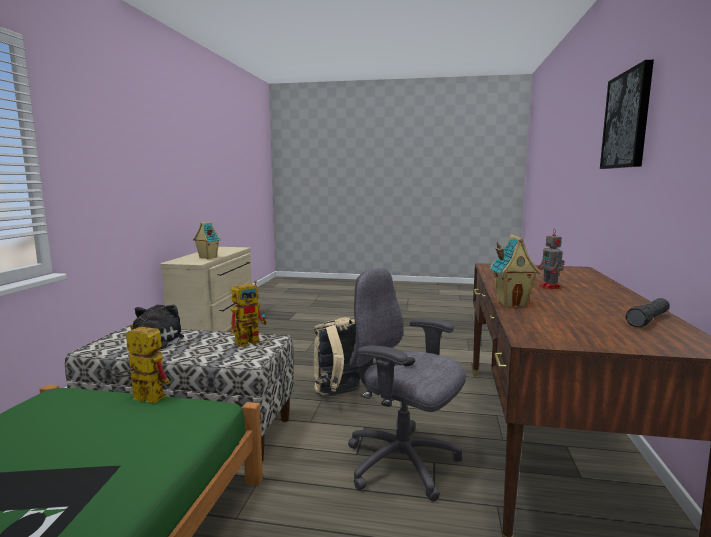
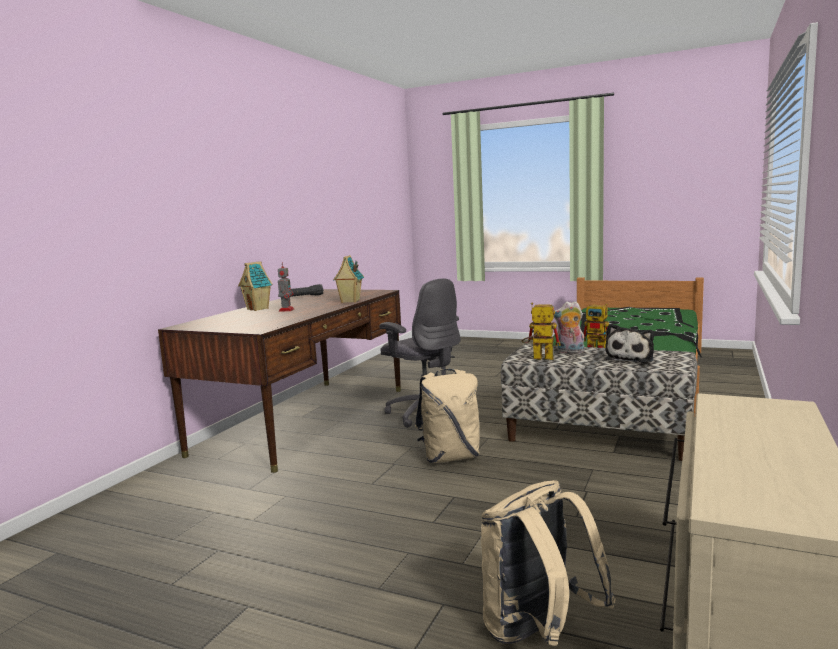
camera: 165 degrees left, 0 degrees up
toy house [193,221,221,259] -> toy house moved to [238,261,272,311]
toy robot [230,280,267,347] -> toy robot turned 45 degrees clockwise [522,302,561,360]
picture [600,60,654,169] -> none
none -> beige backpack [481,480,616,646]
none -> plush toy [554,301,585,353]

